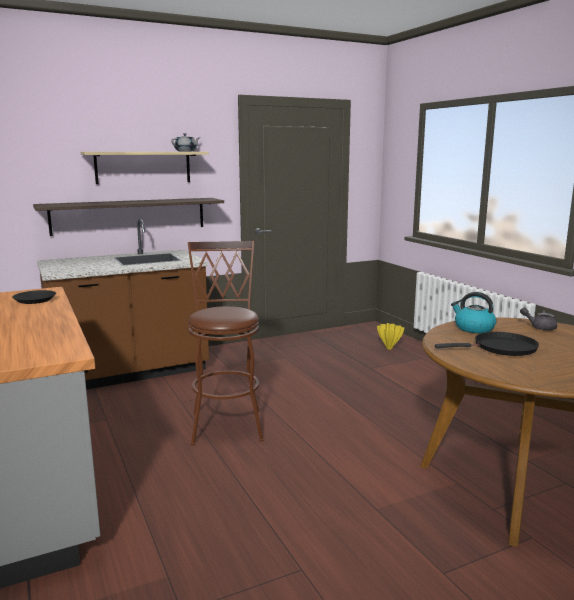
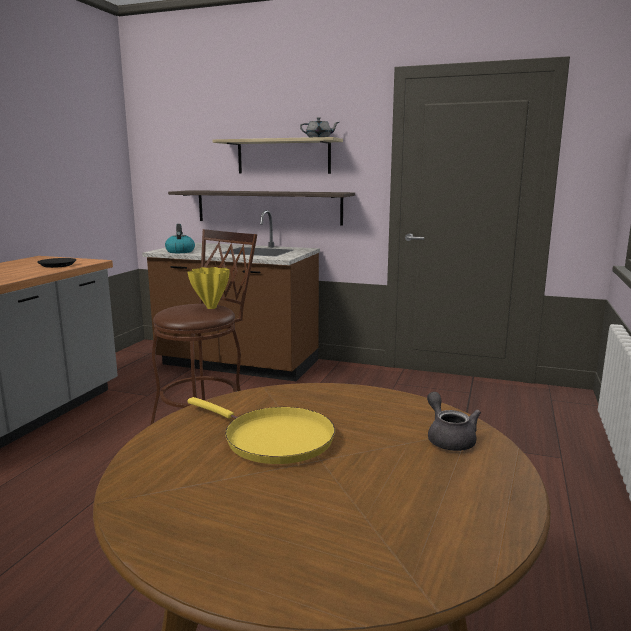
camera: 45 degrees right, 0 degrees up
yellow vase [377,323,404,349] -> yellow vase moved to [188,267,230,309]
black frying pan [435,332,539,356] -> yellow frying pan [188,397,335,464]
kettle [451,292,496,333] -> kettle moved to [165,224,195,253]

